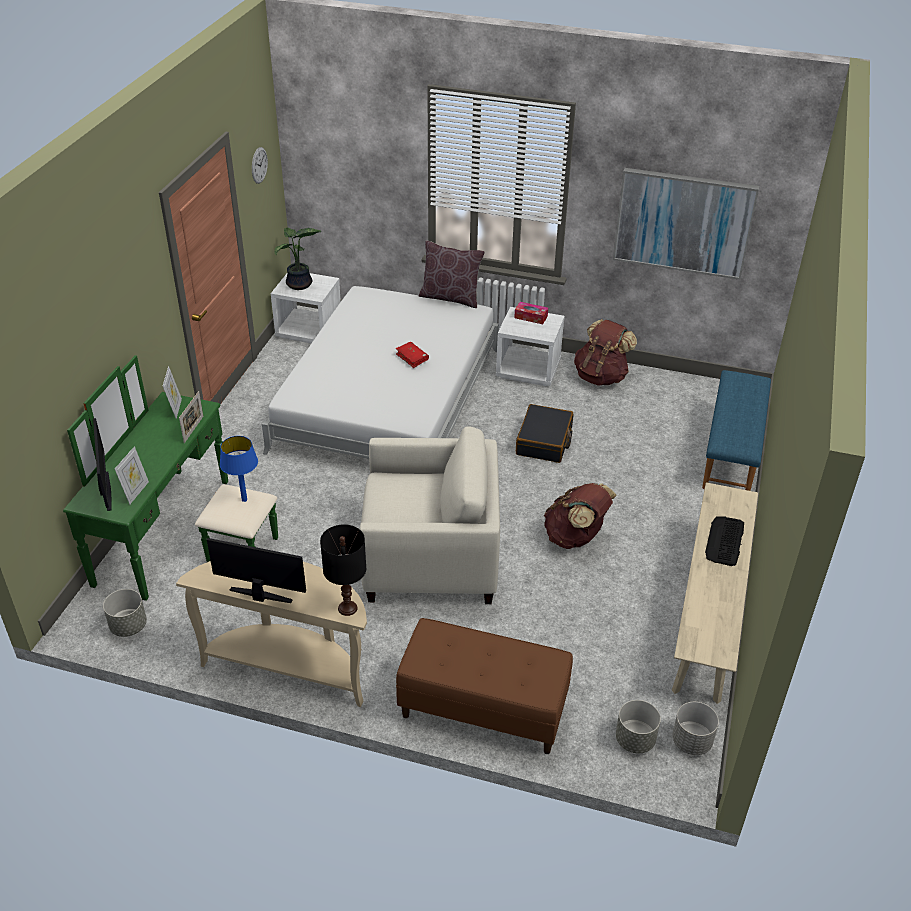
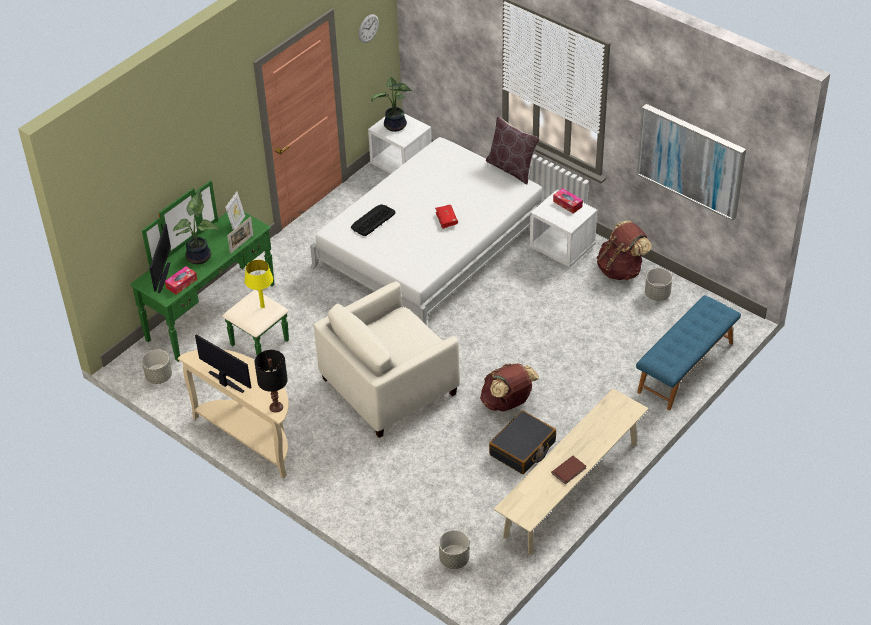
camera: 25 degrees right, 5 degrees up
picture frame [115,446,149,505] -> tissue box [165,266,197,295]
blue table lamp [220,436,258,502] -> yellow table lamp [245,260,273,308]
beige armchair [360,426,500,604] -> beige armchair turned 120 degrees clockwise [314,281,460,438]
brown bench [396,618,573,754] -> none
black suitcase [516,404,573,463] -> black suitcase moved to [489,410,556,474]
grey planter [672,702,719,755] -> grey planter moved to [645,268,672,301]
keyboard [705,517,744,566] -> keyboard moved to [351,204,395,236]
none -> potted plant [173,190,219,264]
none -> brown book [551,456,586,485]

